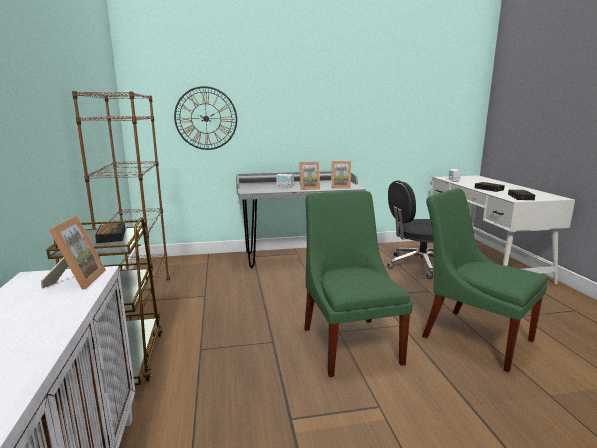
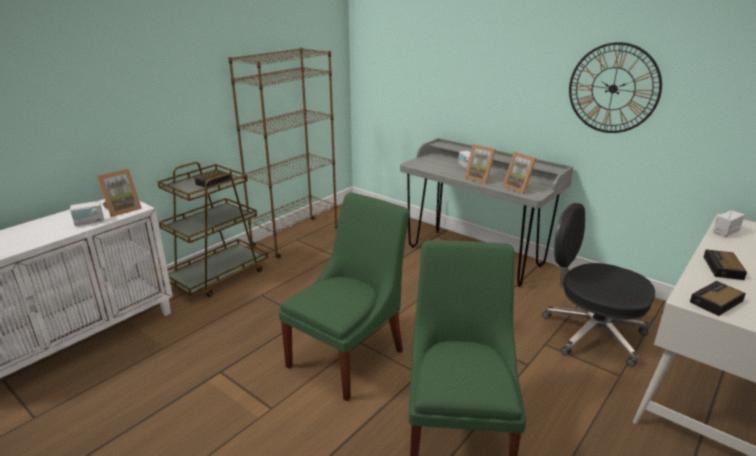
camera: 50 degrees right, 10 degrees up
wall clock [174,86,237,150] -> wall clock moved to [569,42,662,133]
none -> radio [70,189,104,227]

